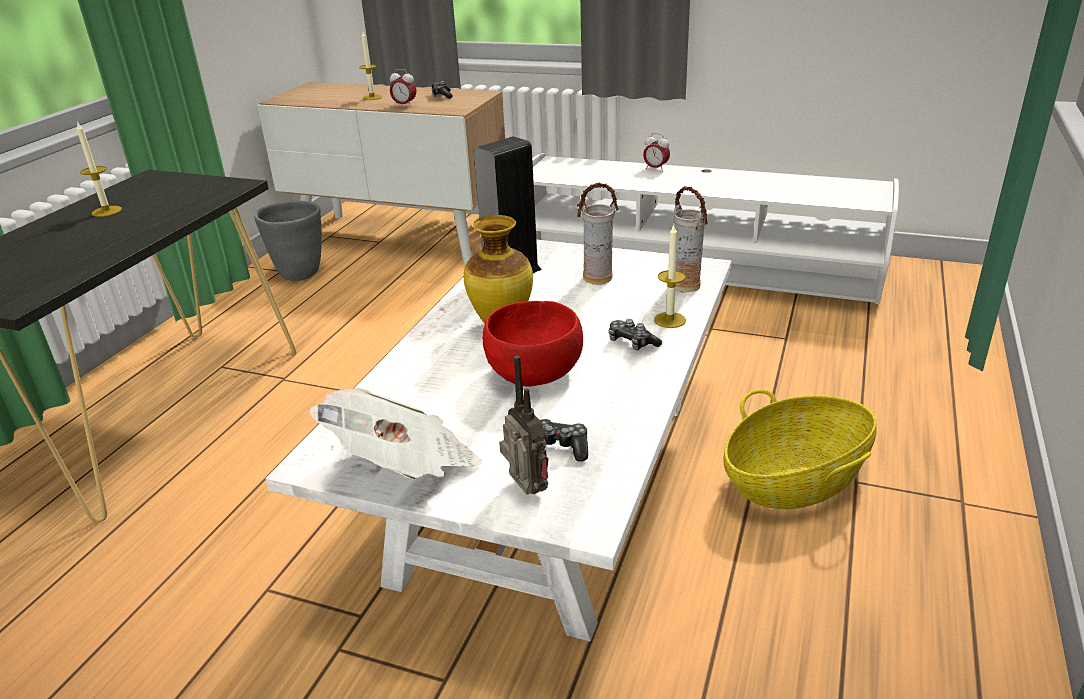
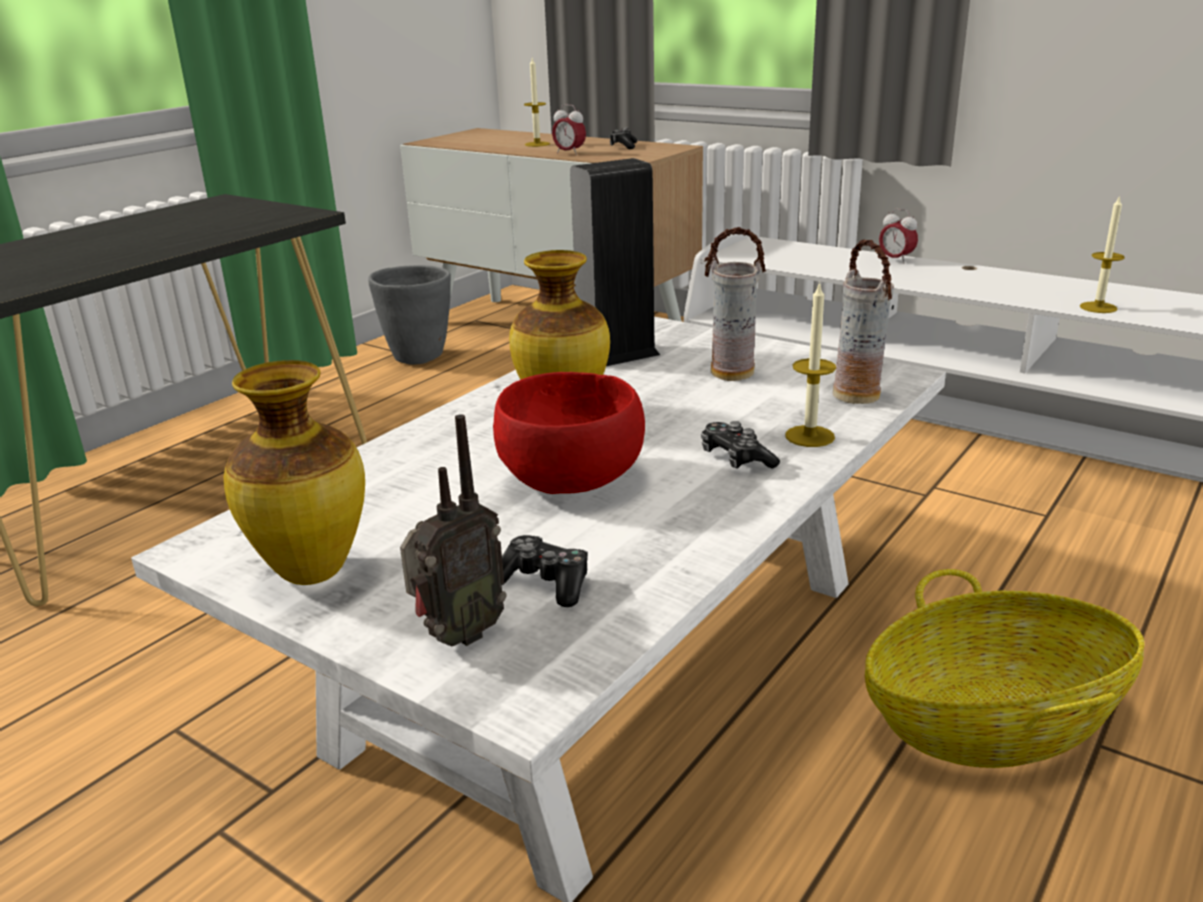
camera: 15 degrees right, 5 degrees down
candle [76,121,122,217] -> candle moved to [1080,195,1125,313]
newspaper [309,388,482,479] -> vase [224,360,365,585]
radio [499,355,548,495] -> radio turned 60 degrees clockwise [400,414,507,647]

